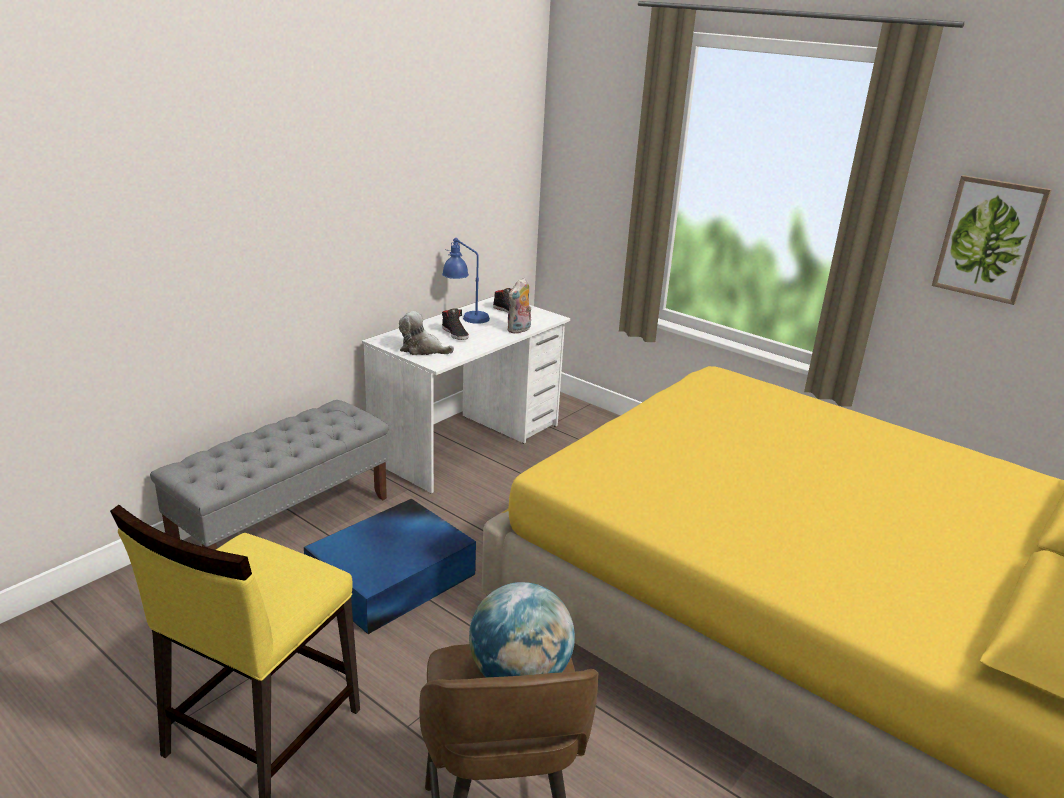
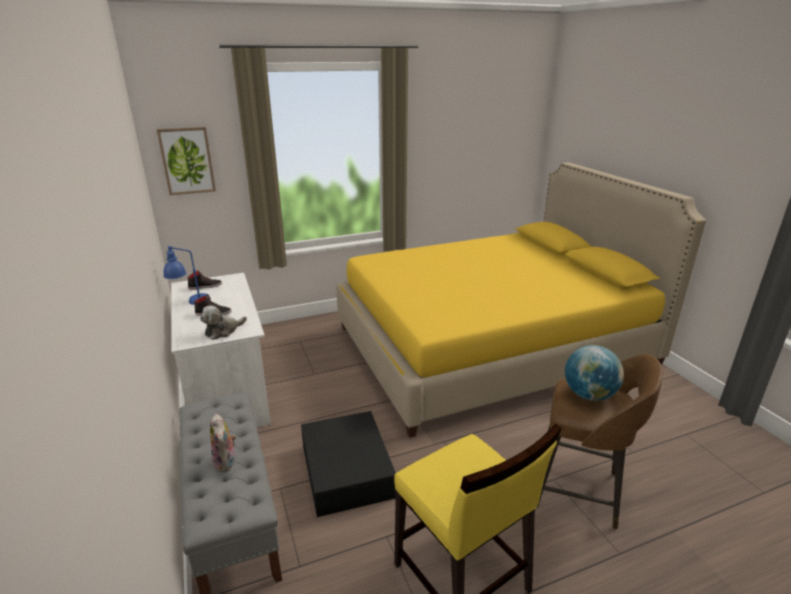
camera: 60 degrees left, 0 degrees up
blue storage box [304,498,476,634] -> black storage box [301,411,396,517]
plush toy [507,278,532,334] -> plush toy moved to [210,413,236,472]
picture [932,175,1052,305] -> picture moved to [157,127,216,195]

